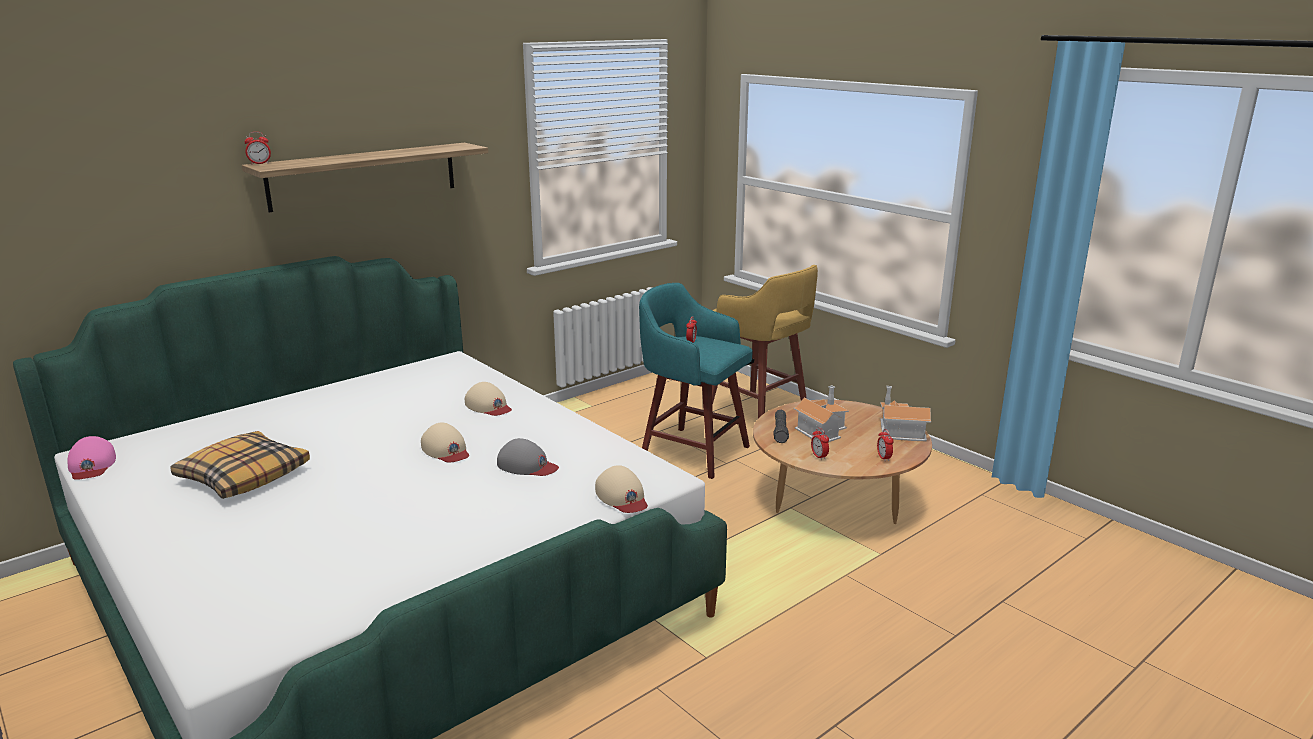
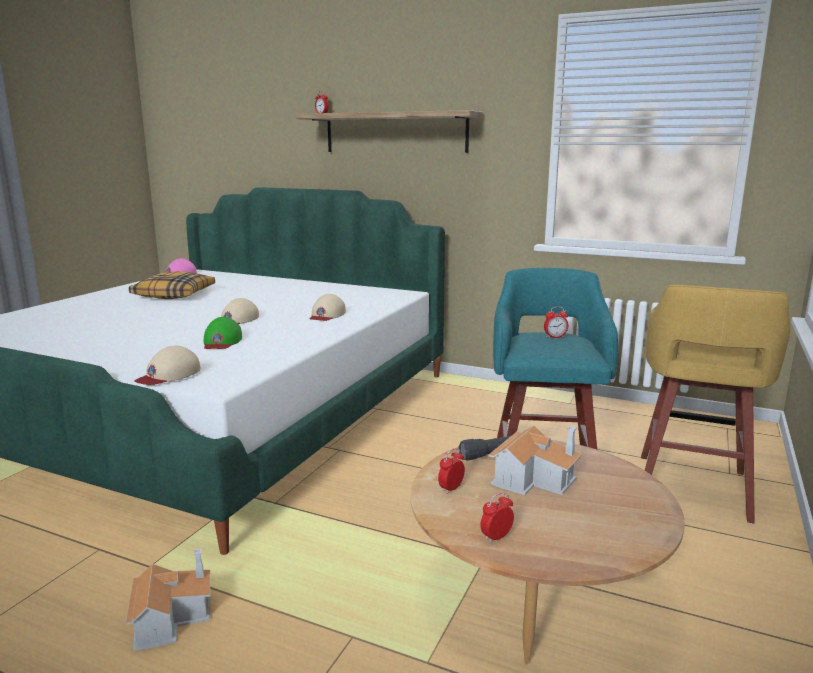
camera: 65 degrees right, 5 degrees down
grey cap [497,438,559,476] -> green cap [204,317,242,349]
toy house [880,386,931,442] -> toy house moved to [125,549,210,651]

